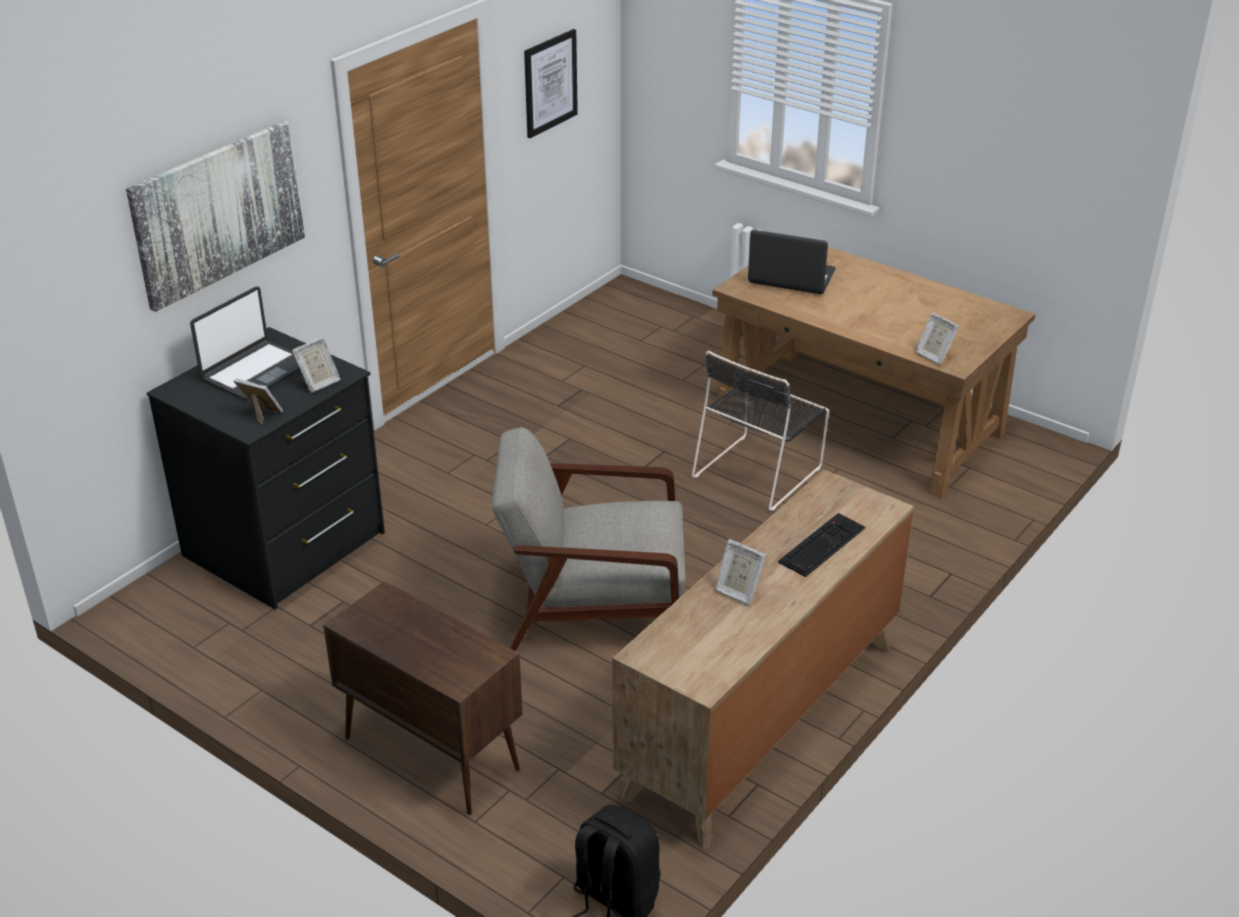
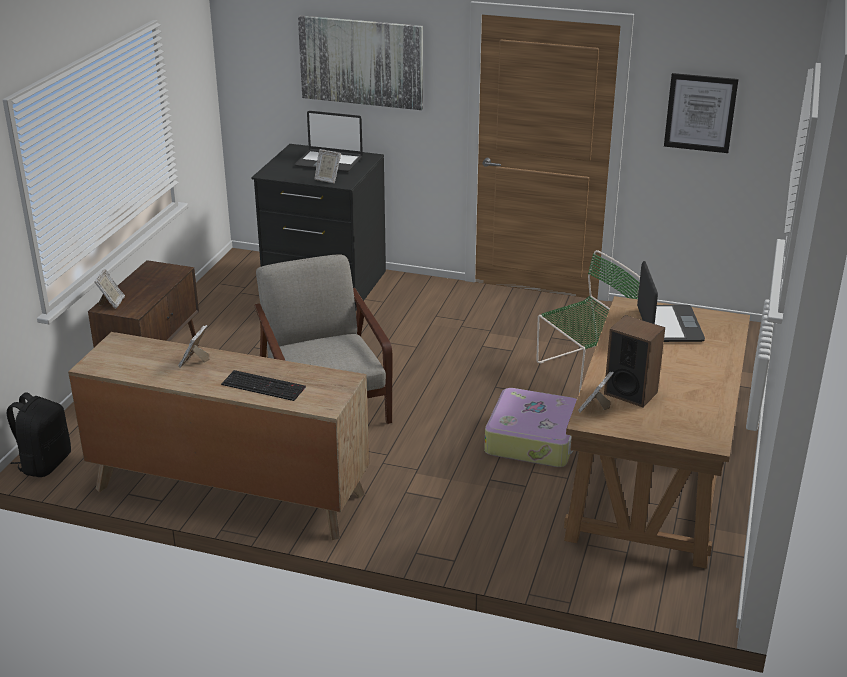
camera: 70 degrees right, 5 degrees down
picture frame [234,378,283,425] -> picture frame moved to [95,269,125,309]
black chair [692,351,829,511] -> suitcase [484,388,577,467]
none -> green chair [536,250,640,392]
none -> speaker [604,315,665,407]

